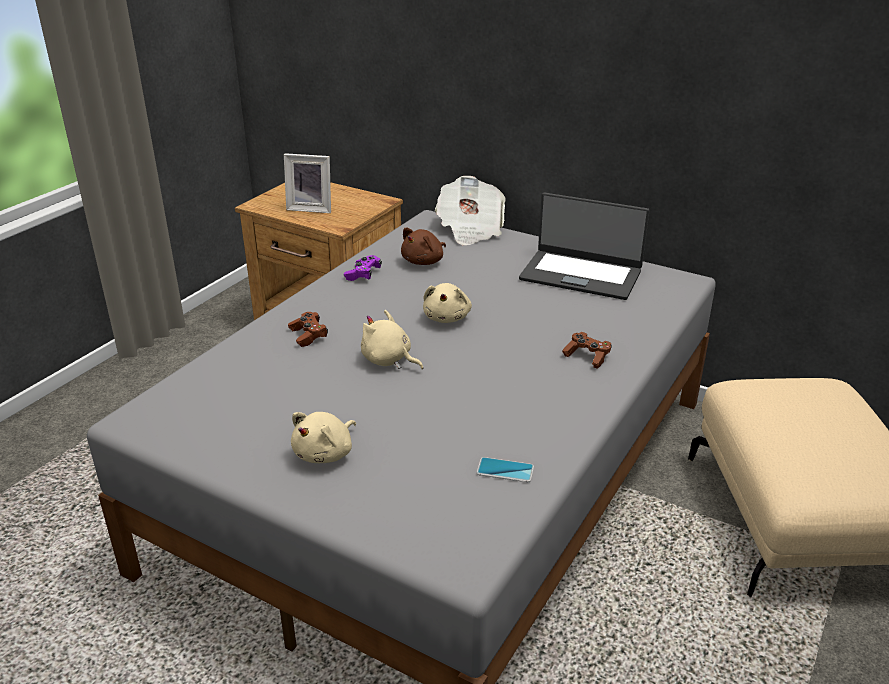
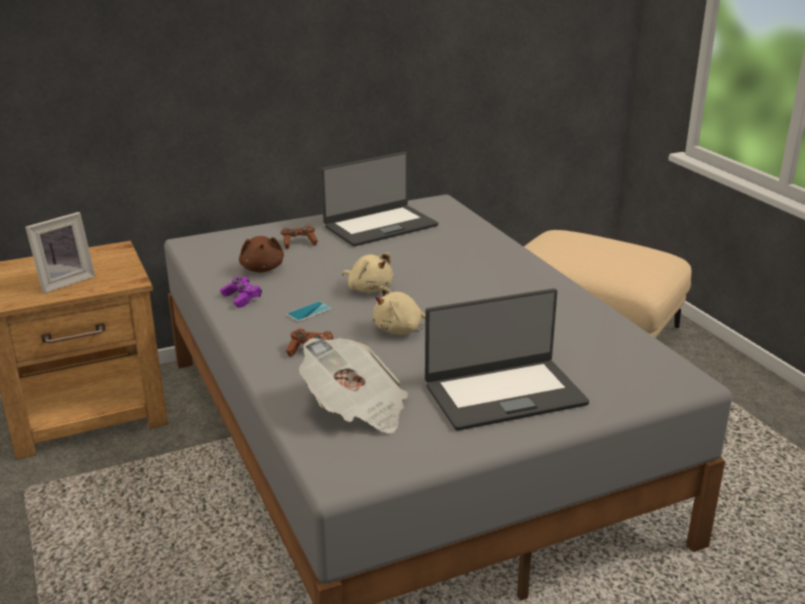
camera: 55 degrees left, 5 degrees down
beige plush toy [291,412,356,463] -> laptop [425,288,589,431]
newspaper [435,176,506,245] -> newspaper moved to [299,338,408,433]
phone [477,457,534,482] -> phone moved to [286,301,331,322]
brown game controller [562,332,612,369] -> brown game controller moved to [281,226,318,249]

